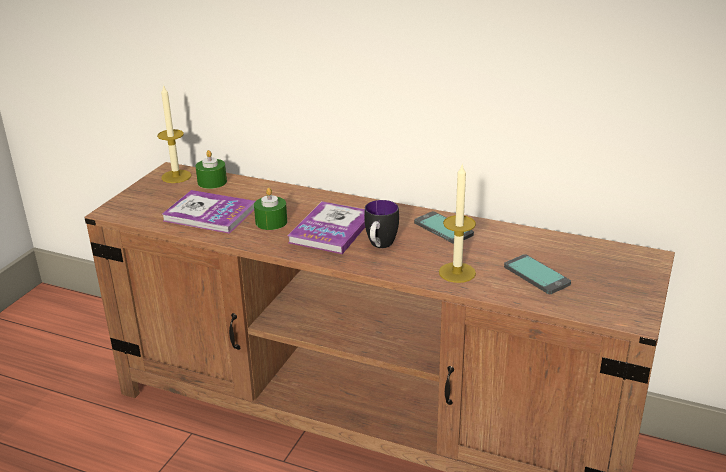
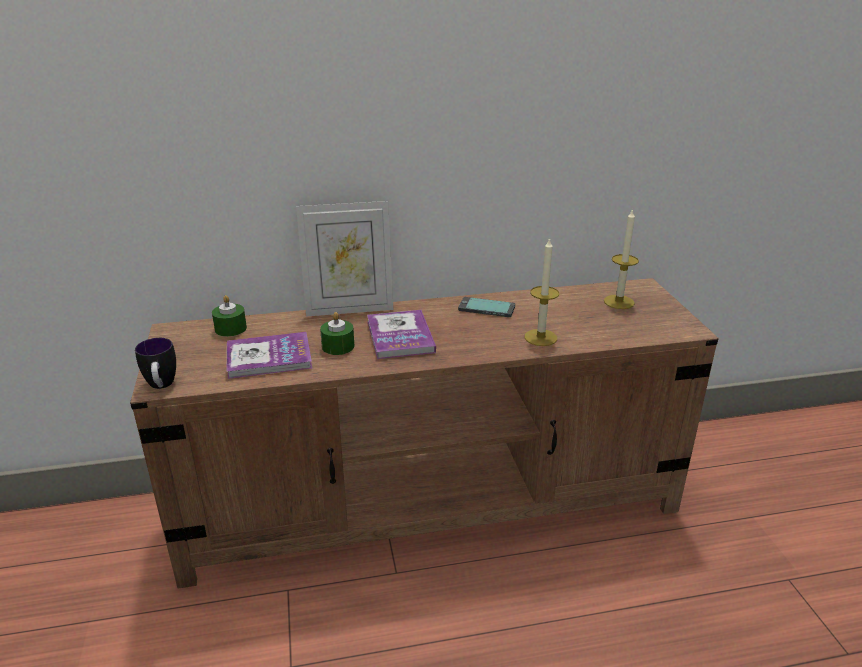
camera: 35 degrees left, 0 degrees up
candle [157,84,191,183] -> candle moved to [604,209,639,309]
mug [364,200,399,248] -> mug moved to [135,338,176,389]
phone [504,254,571,294] -> none
none -> picture frame [296,201,393,317]

